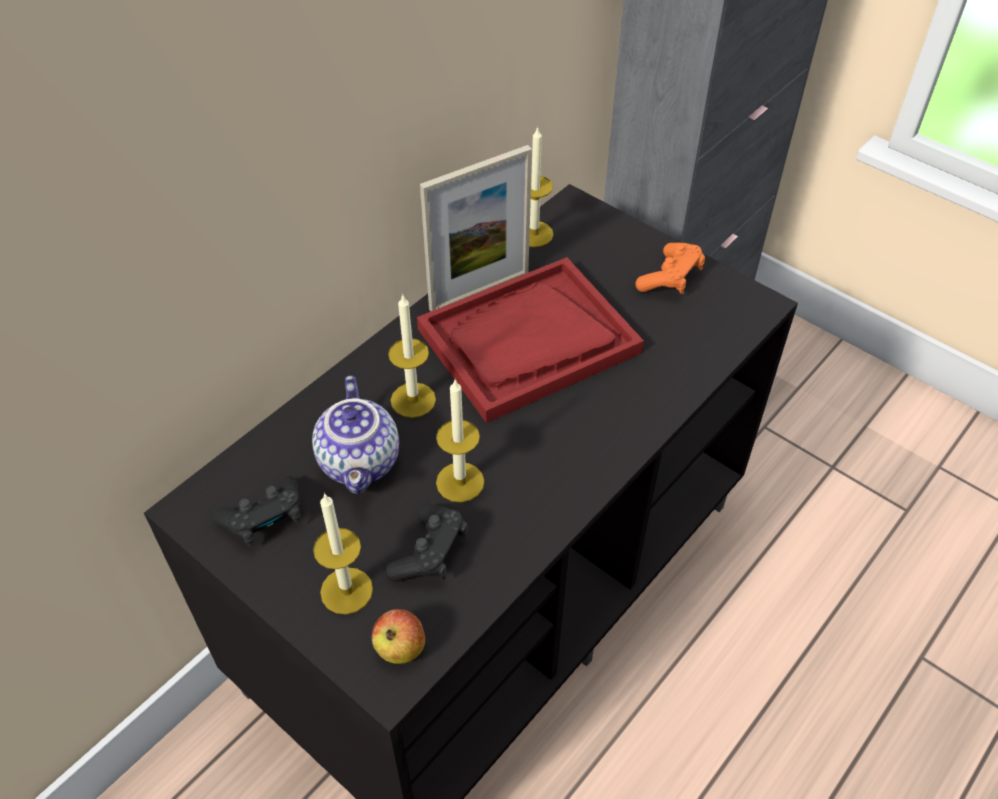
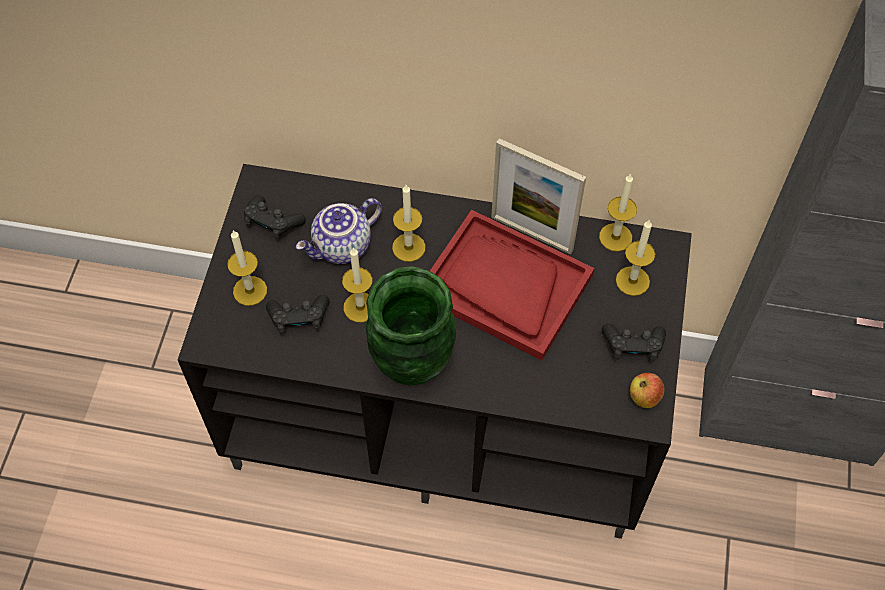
camera: 60 degrees right, 10 degrees up
apple [372,609,425,664] -> apple moved to [630,373,664,408]
orange game controller [635,243,705,294] -> black game controller [601,323,666,362]
none -> green vase [365,266,456,386]
none -> candle [616,219,655,296]

